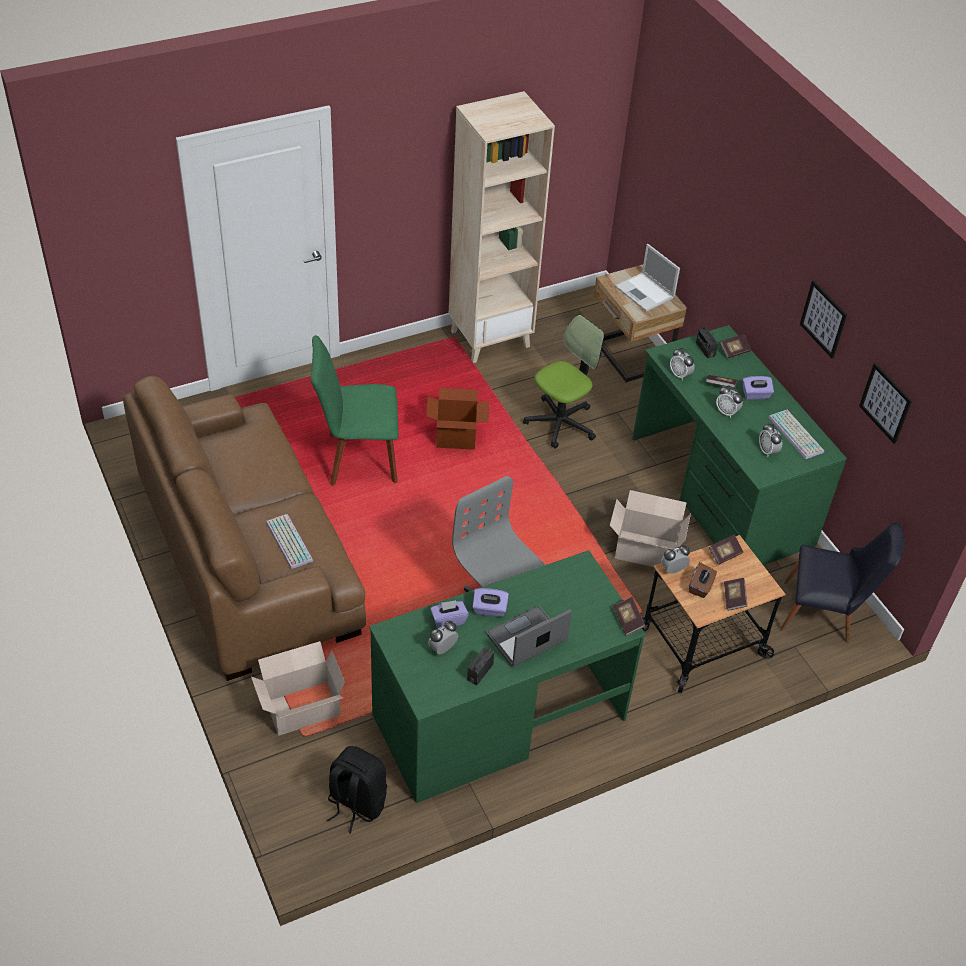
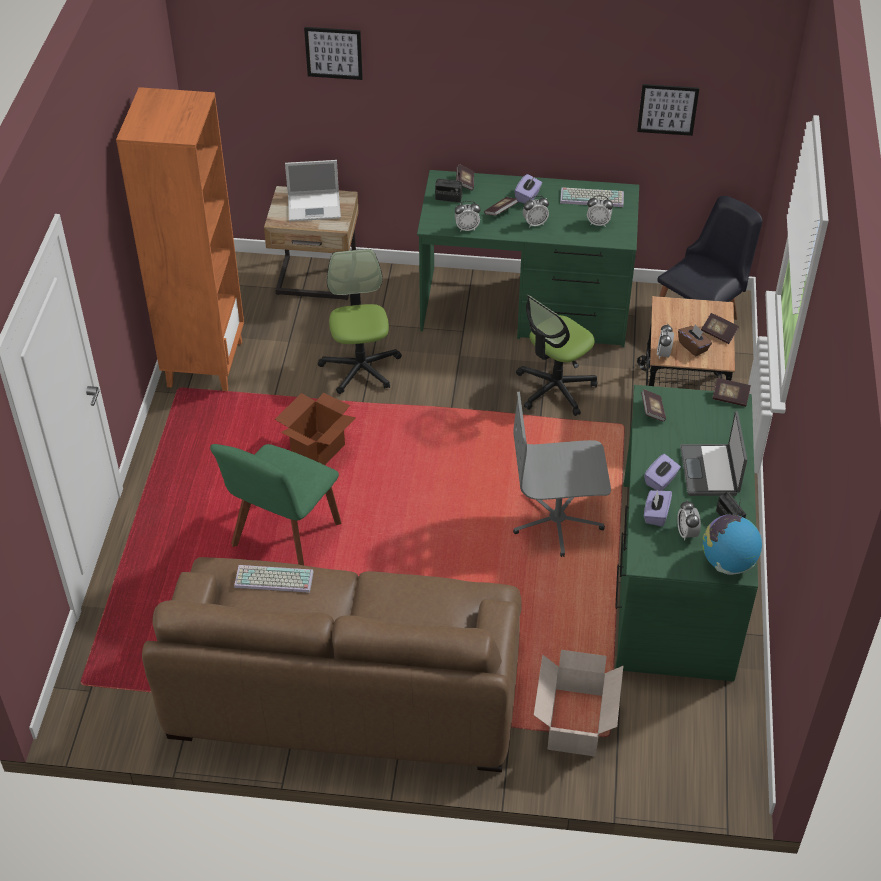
camera: 55 degrees left, 0 degrees up
keyboard [266,514,313,569] -> keyboard moved to [234,565,314,593]
black backpack [327,746,387,833] -> none
beige bookcase [449,91,555,363] -> orange bookcase [116,87,244,391]
cardboard box [610,490,691,567] -> office chair [516,295,597,416]
book [709,535,743,565] -> book moved to [641,389,666,422]
picture [800,280,847,358] -> picture moved to [304,27,363,80]
none -> globe [703,515,762,575]

